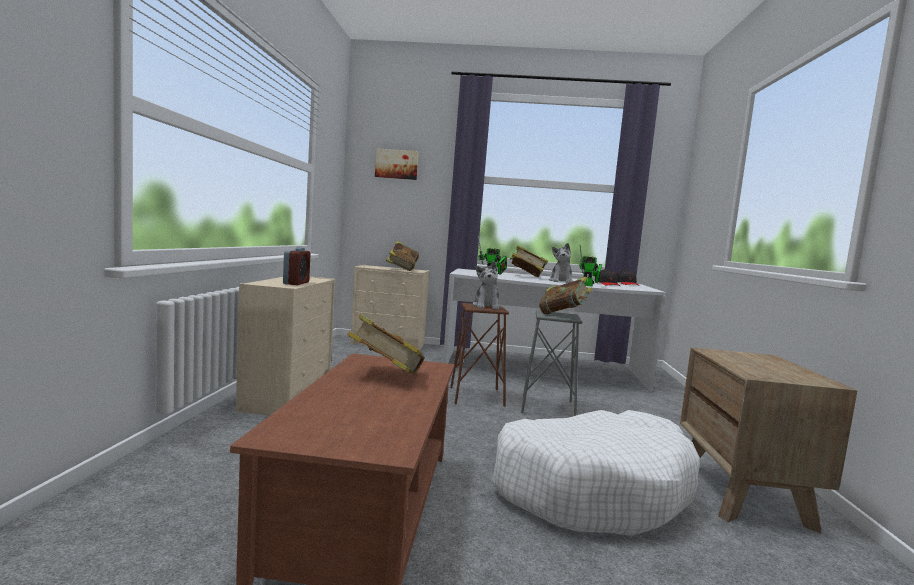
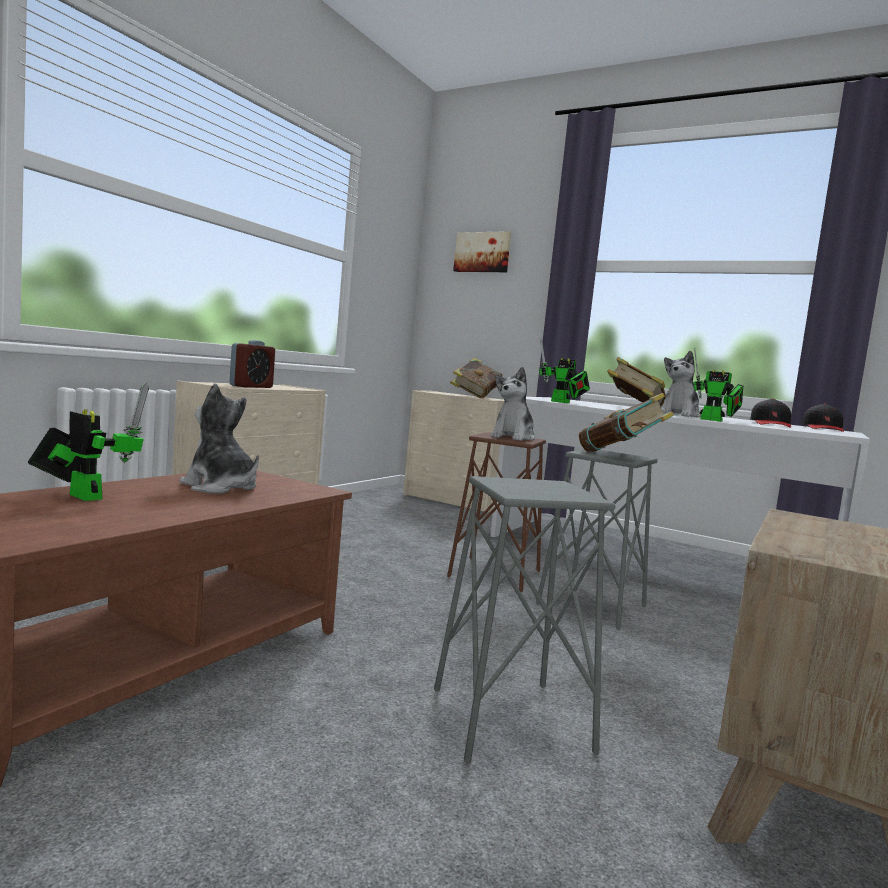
camera: 25 degrees right, 0 degrees up
book [347,314,425,374] -> plush toy [179,383,259,494]
white dog bed [491,410,700,536] -> grey stool [434,476,615,764]
none -> toy robot [28,382,149,501]

